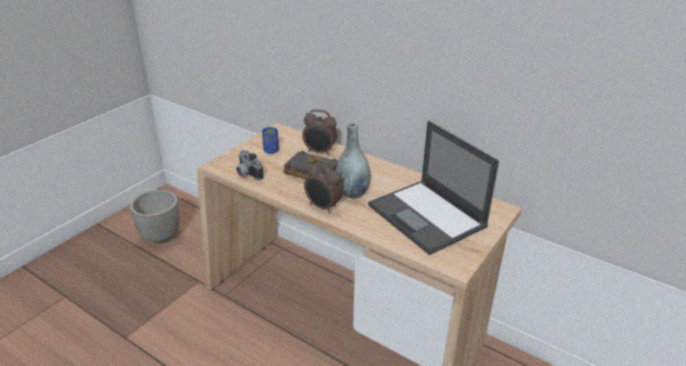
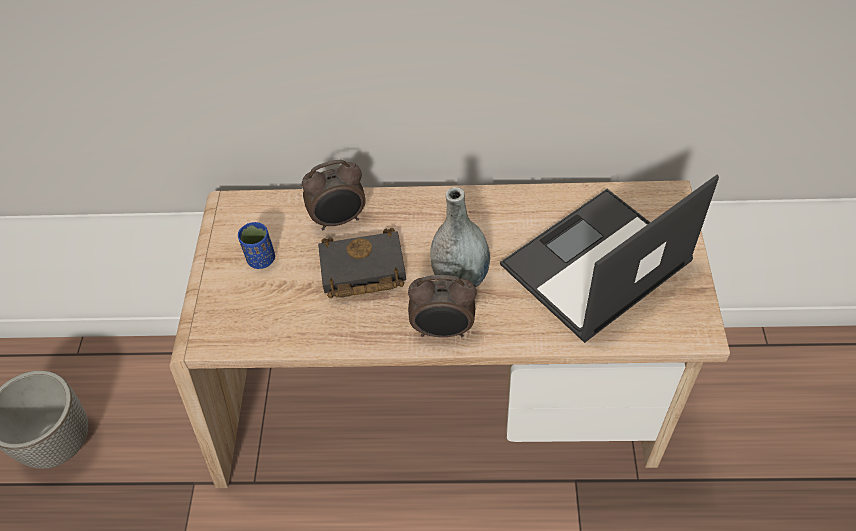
camera: 30 degrees left, 20 degrees up
camera [236,150,264,180] -> none
laptop [368,121,499,255] -> laptop turned 120 degrees clockwise [500,175,719,343]

